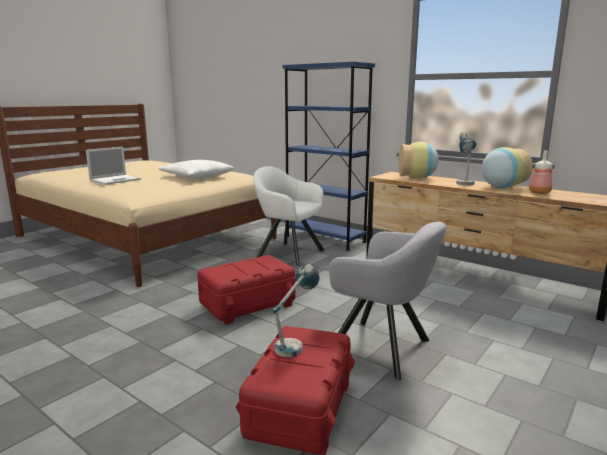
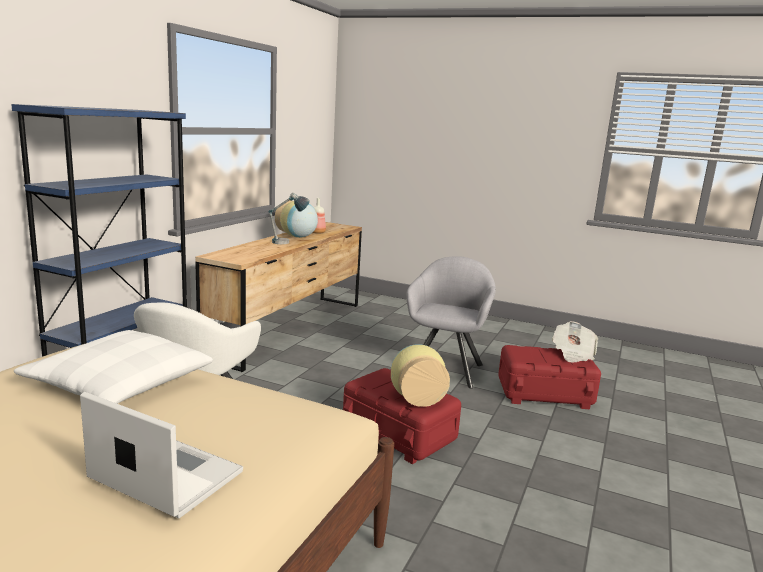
camera: 105 degrees left, 0 degrees up
table lamp [273,264,320,357] -> none
vase [398,142,439,179] -> vase moved to [391,344,450,407]
none -> newspaper [552,321,598,363]

